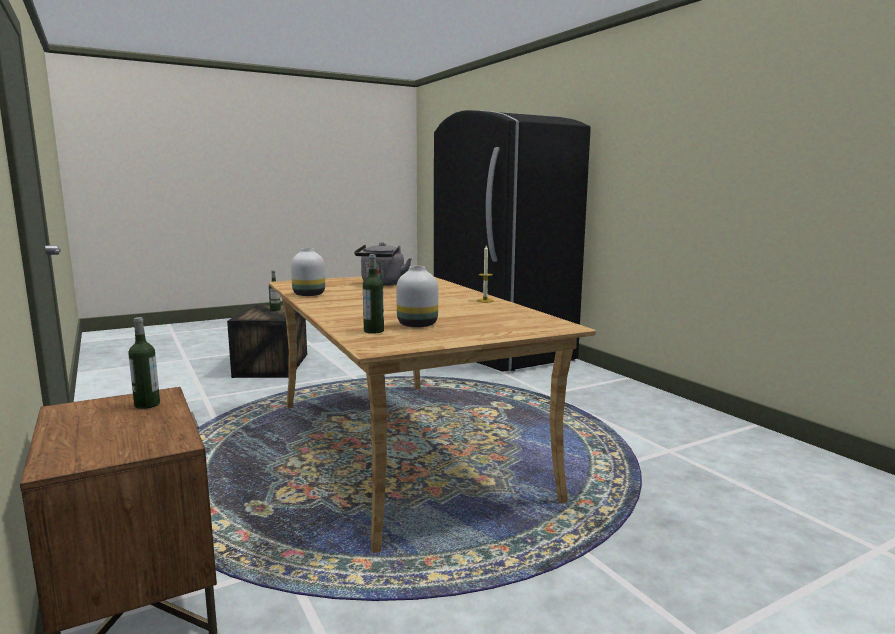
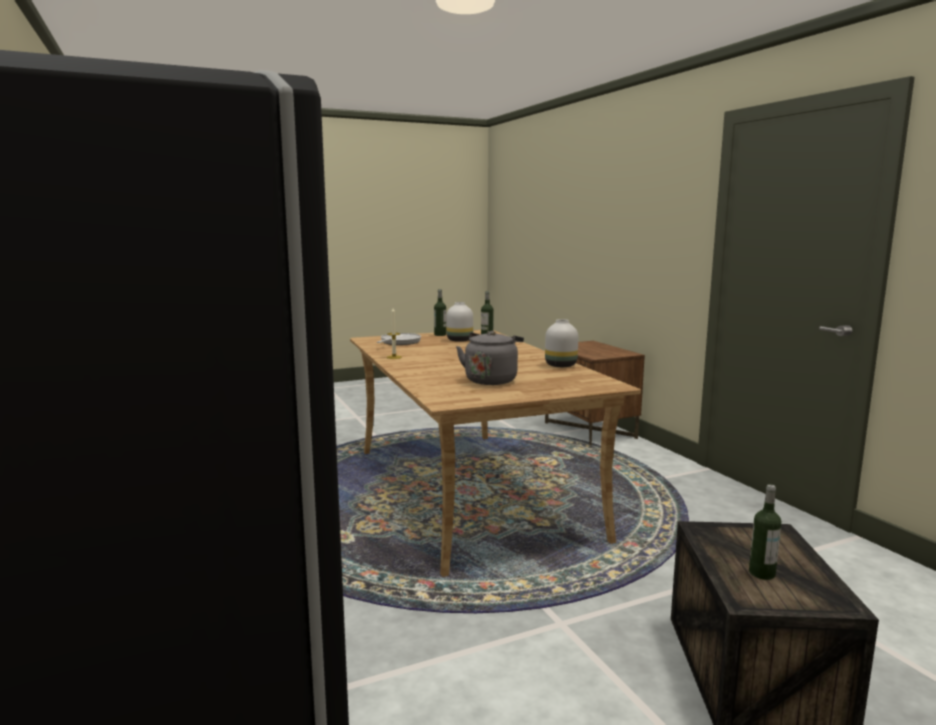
camera: 175 degrees left, 0 degrees up
bottle [128,317,160,409] -> bottle moved to [434,289,446,336]
none -> frying pan [377,333,421,345]

